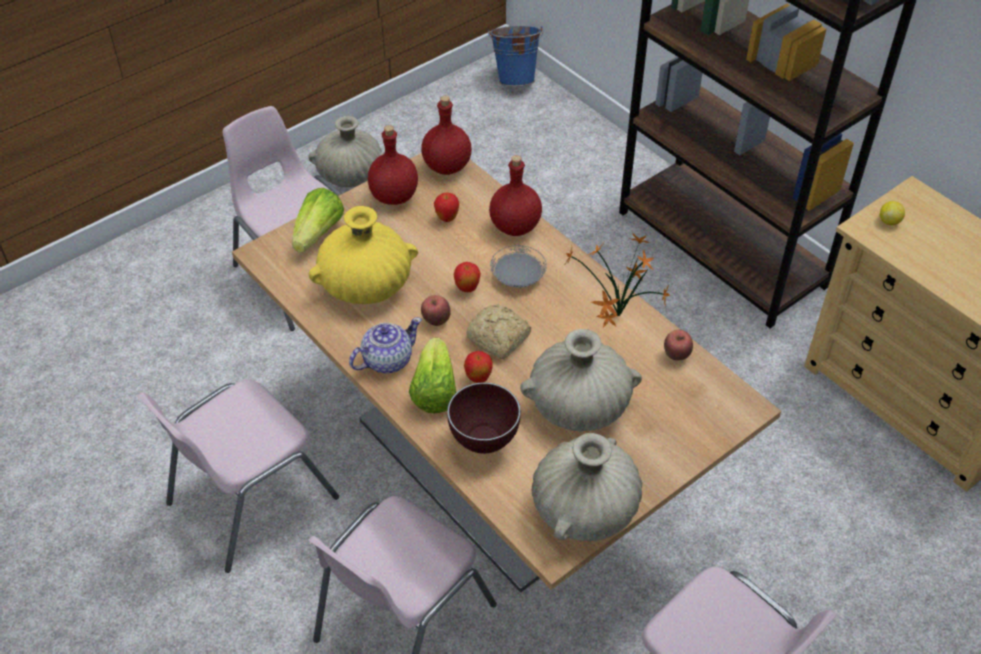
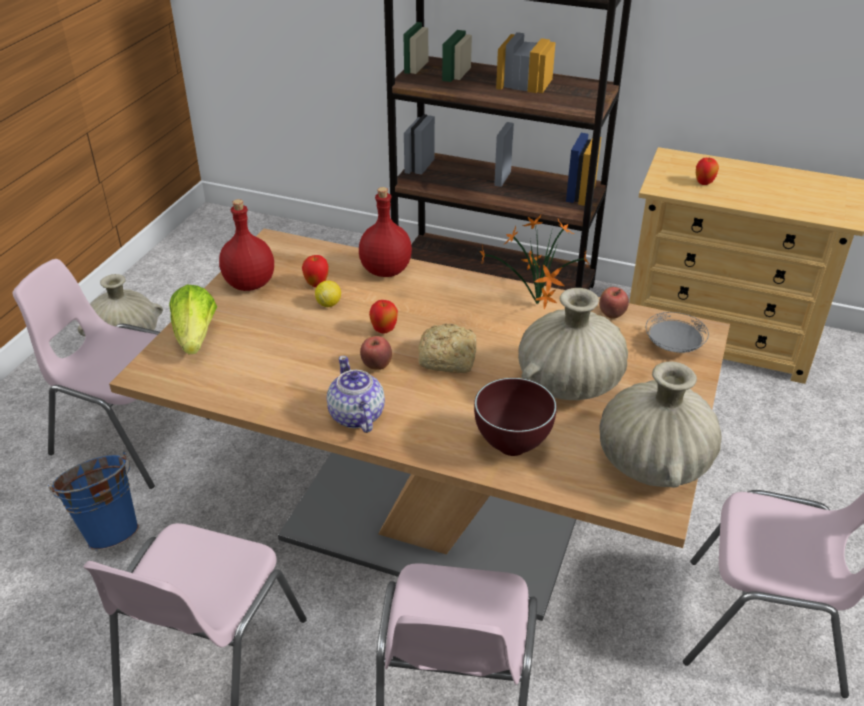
camera: 30 degrees left, 10 degrees down
yellow vase [309,206,418,304] -> none
teapot [349,317,422,373] -> teapot turned 45 degrees counterclockwise [327,356,385,433]
lettuce [409,338,456,413] -> none
red bottle [421,96,472,175] -> none
apple [464,351,493,383] -> apple moved to [696,158,719,185]
blue bucket [488,26,543,86] -> blue bucket moved to [48,452,139,550]
grey plate [490,245,547,288] -> grey plate moved to [646,312,709,353]
lemon [880,201,905,225] -> lemon moved to [315,281,341,307]

